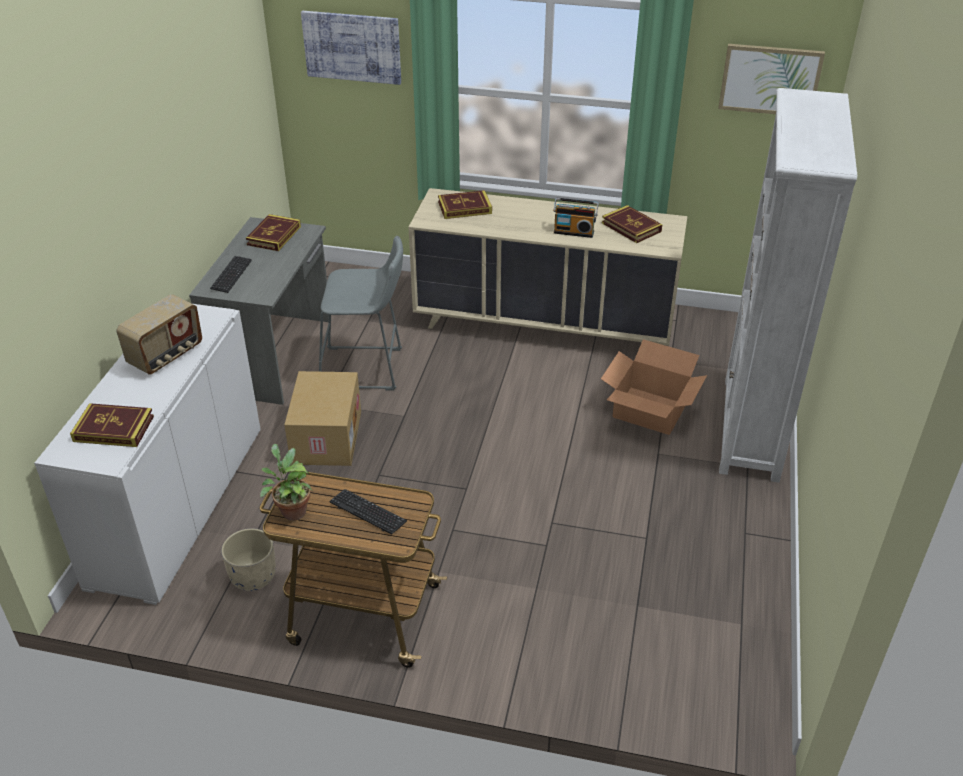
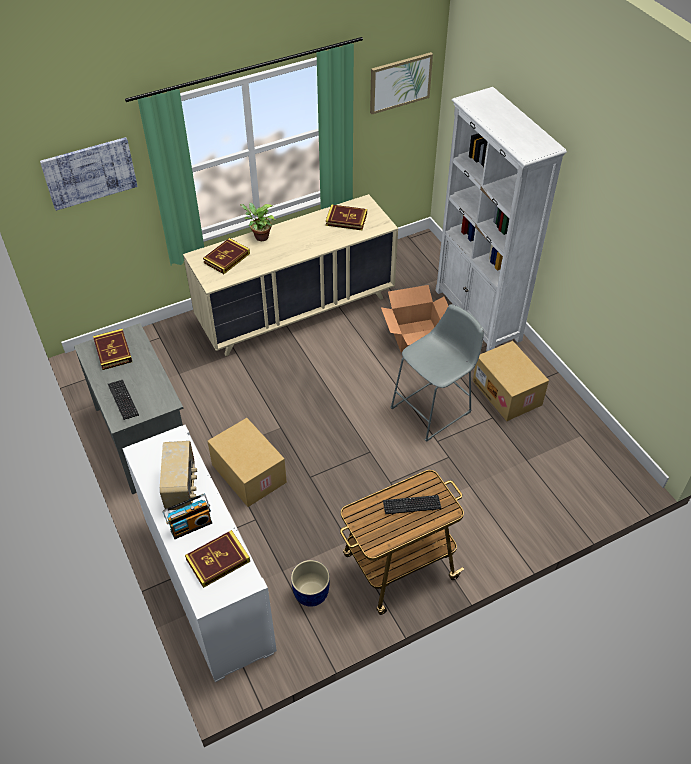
camera: 40 degrees left, 10 degrees up
beige planter [221,528,276,591] -> blue planter [291,560,330,607]
potted plant [260,444,313,521] -> potted plant moved to [240,203,276,241]
grey stool [319,236,403,391] -> grey stool moved to [390,304,484,442]
radio [553,198,599,238] -> radio moved to [163,494,212,539]
none -> cardboard box [473,341,549,421]

